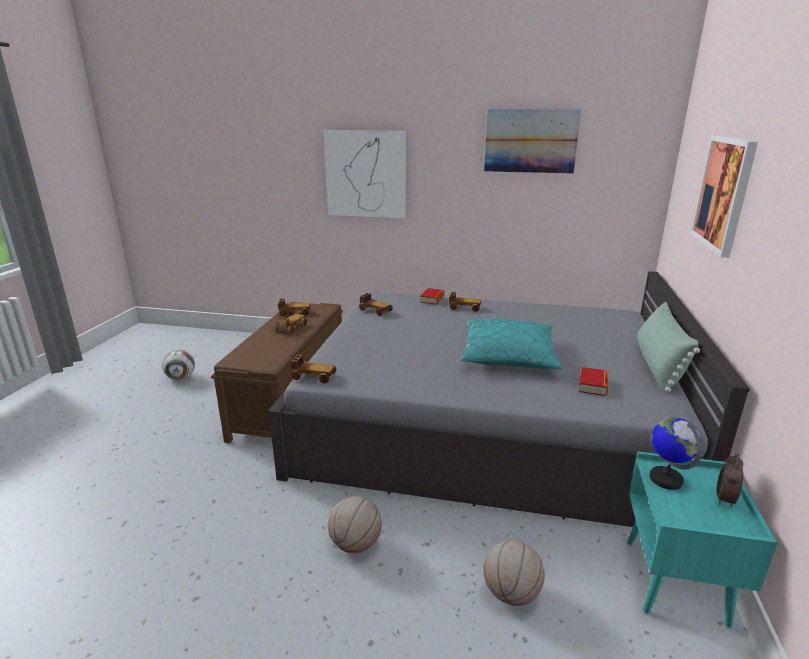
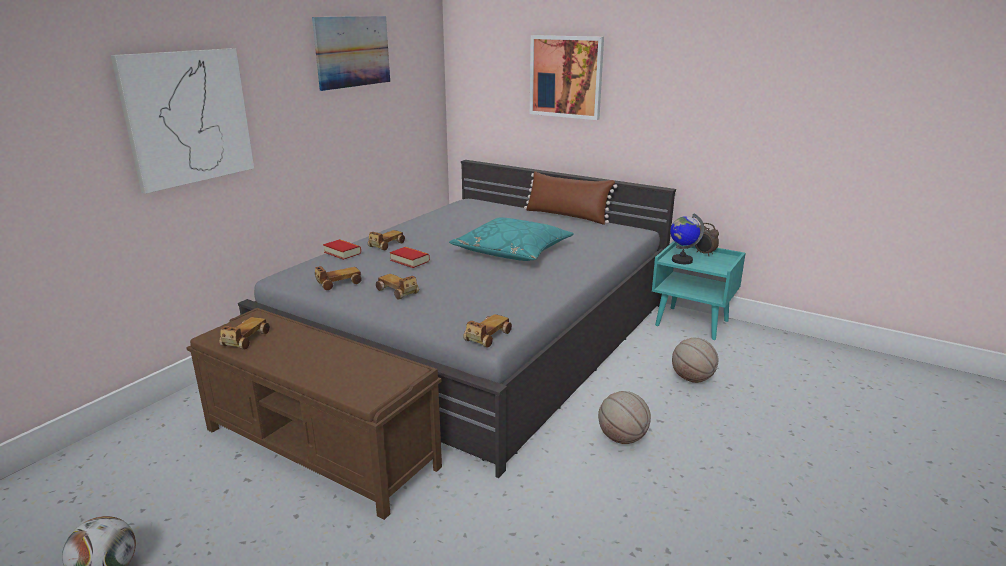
camera: 70 degrees left, 0 degrees up
toy car [275,314,307,334] -> toy car moved to [376,274,419,299]
book [579,367,608,396] -> book moved to [390,247,430,268]
green pillow [637,302,700,392] -> brown pillow [524,171,617,225]

